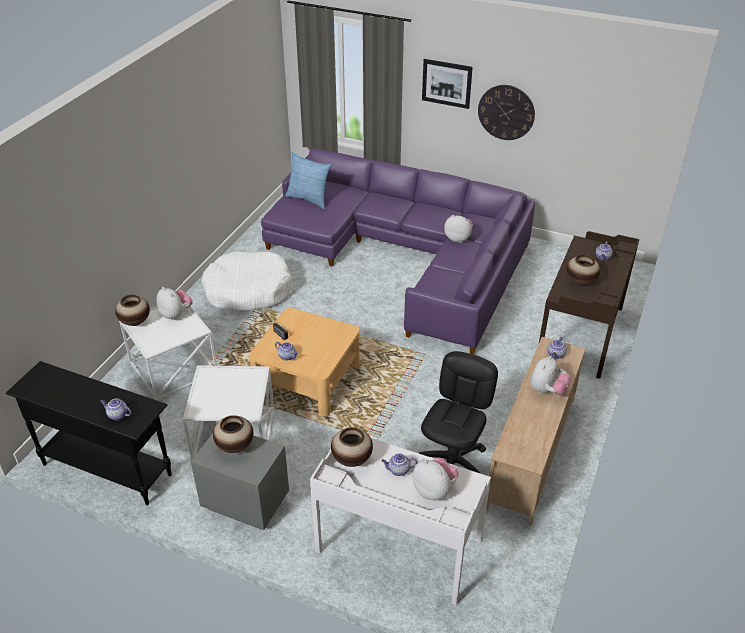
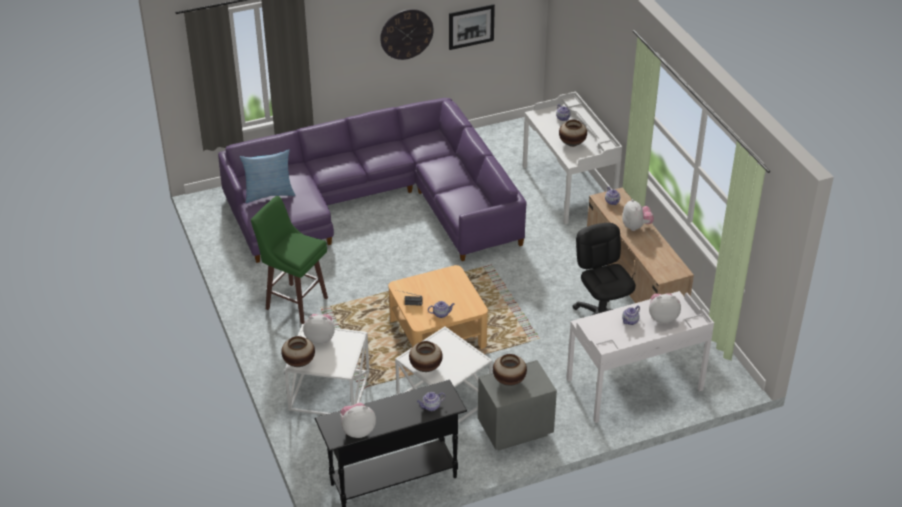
camera: 45 degrees left, 0 degrees up
white dog bed [201,252,293,312] -> green stool [251,196,328,324]
vase [331,427,373,467] -> vase moved to [409,341,443,372]
picture [422,59,473,109] -> picture moved to [449,4,495,50]
plush toy [444,215,473,243] -> plush toy moved to [340,403,376,438]
brown desk [539,231,639,379] -> white desk [523,91,622,224]

